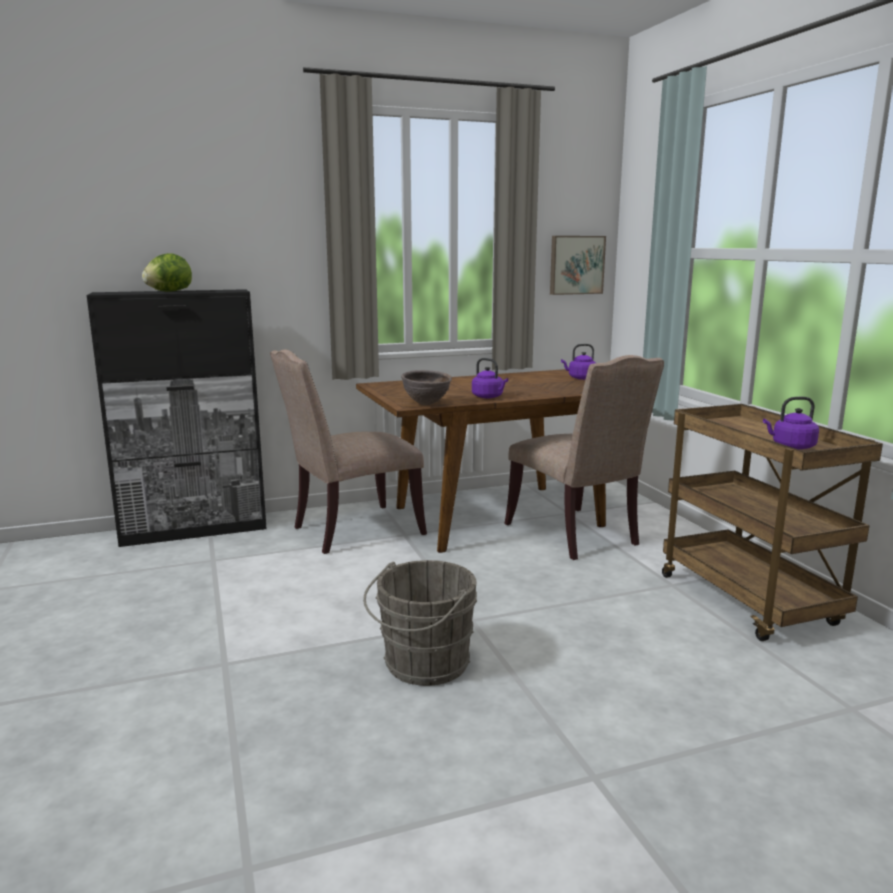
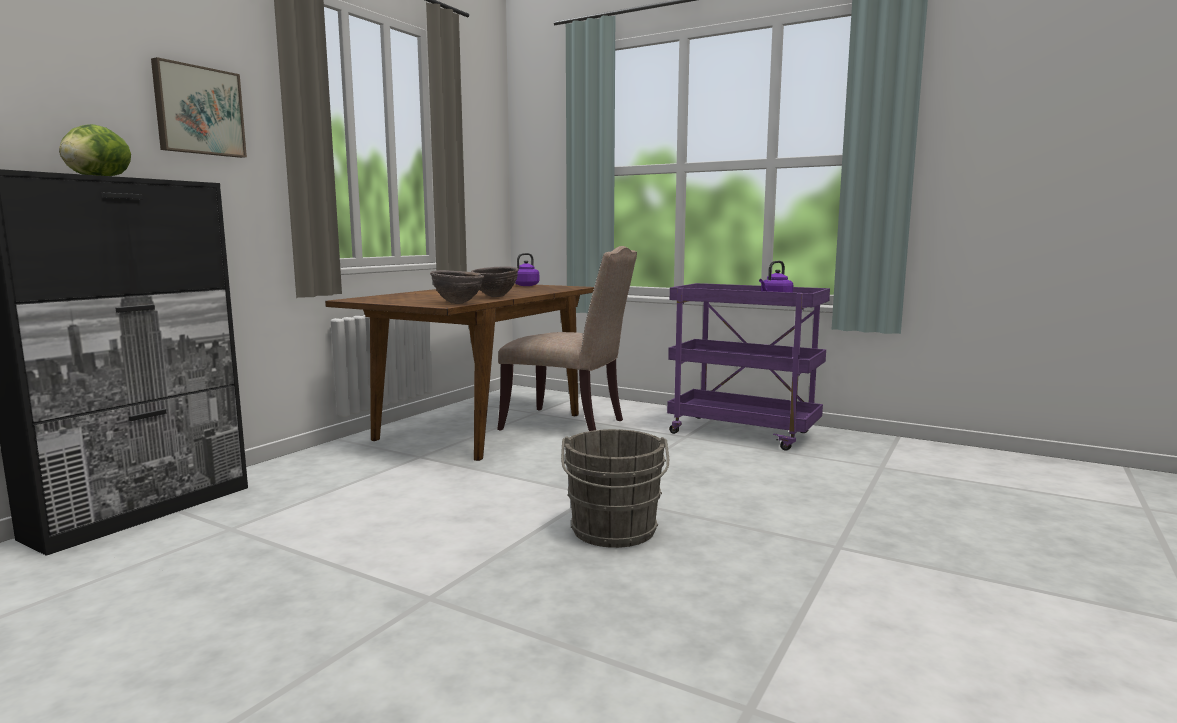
camera: 40 degrees left, 5 degrees down
beige chair [270,349,427,554] -> none
purple kettle [472,358,508,398] -> brown bowl [471,267,518,297]
picture [550,236,606,295] -> picture moved to [151,57,247,158]
brown cart [662,404,883,641] -> purple cart [667,283,830,451]

